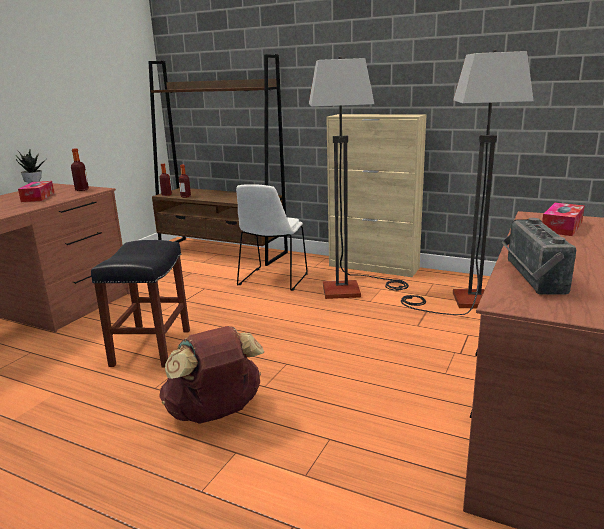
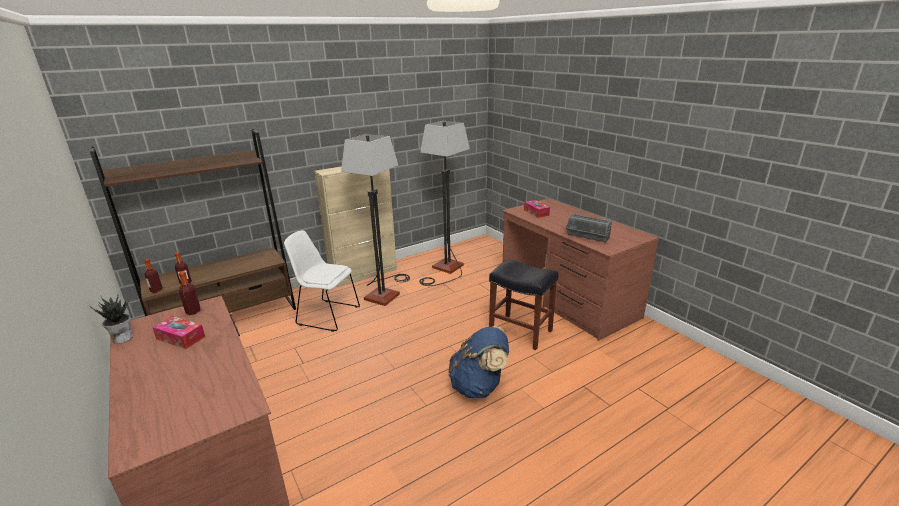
camera: 60 degrees left, 5 degrees up
black stool [91,240,190,368] -> black stool moved to [489,259,558,350]
brown backpack [159,326,264,424] -> blue backpack [449,326,509,398]
white chair [236,184,308,291] -> white chair turned 150 degrees clockwise [284,230,360,332]

